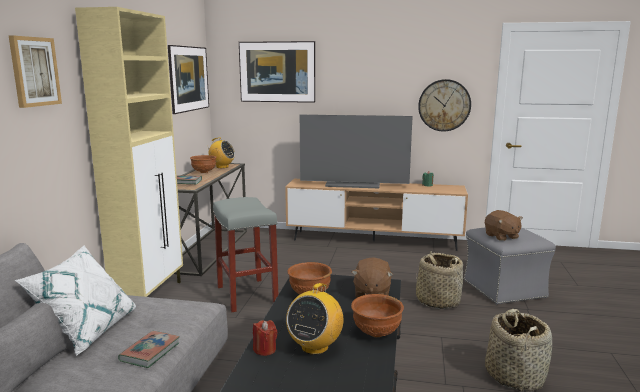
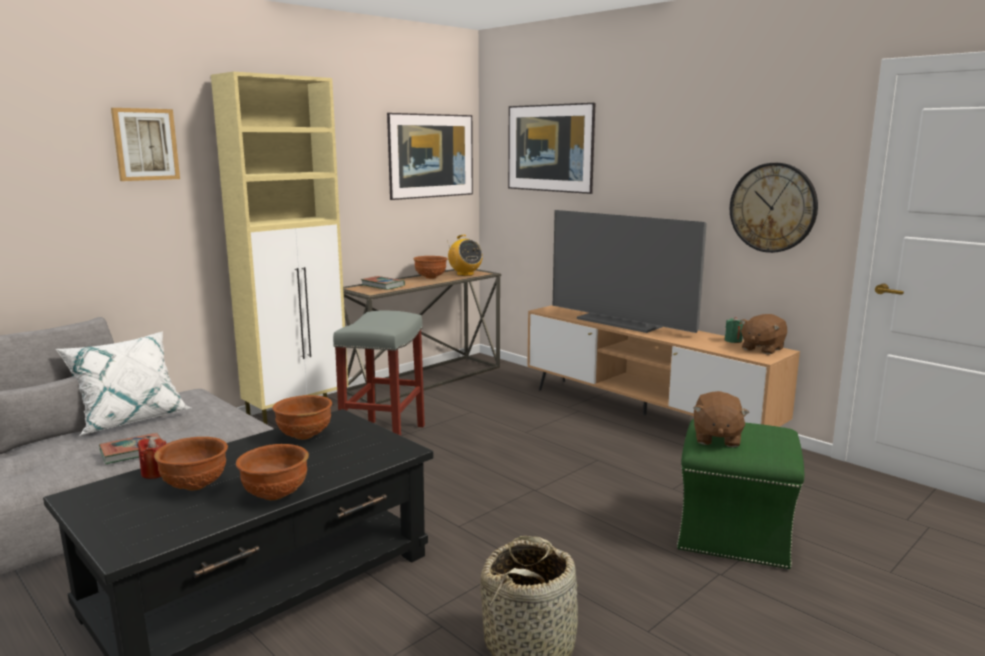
camera: 35 degrees right, 0 degrees up
radio [286,283,343,355] -> brown bowl [154,437,228,491]
brown plush toy [352,257,393,298] -> brown plush toy moved to [740,314,787,354]
basket [416,251,463,309] -> none
grey ottoman [464,227,556,304] -> green ottoman [677,419,804,569]

